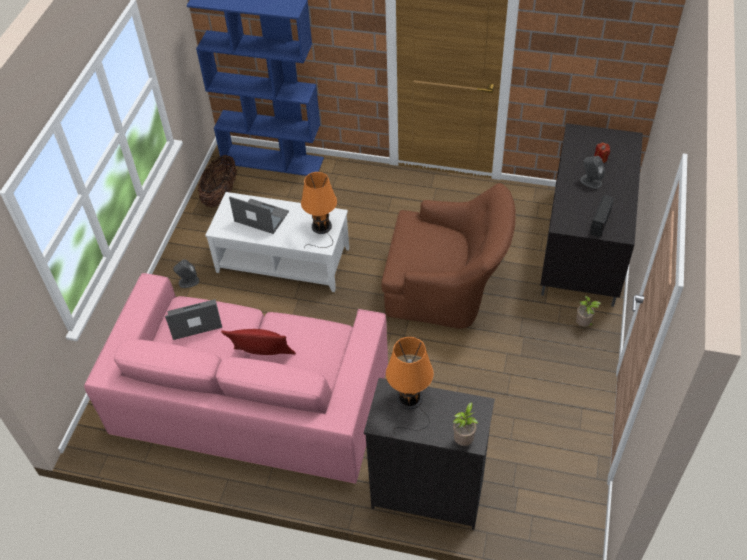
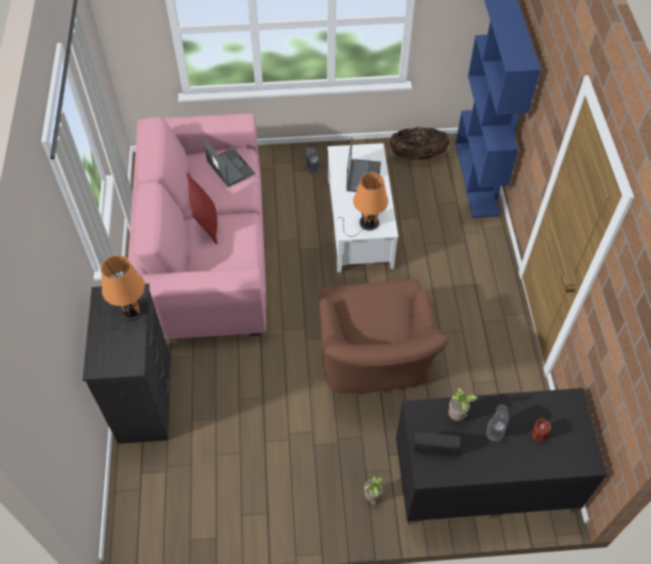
camera: 70 degrees right, 5 degrees up
potted plant [453,402,478,446] -> potted plant moved to [448,388,478,421]

